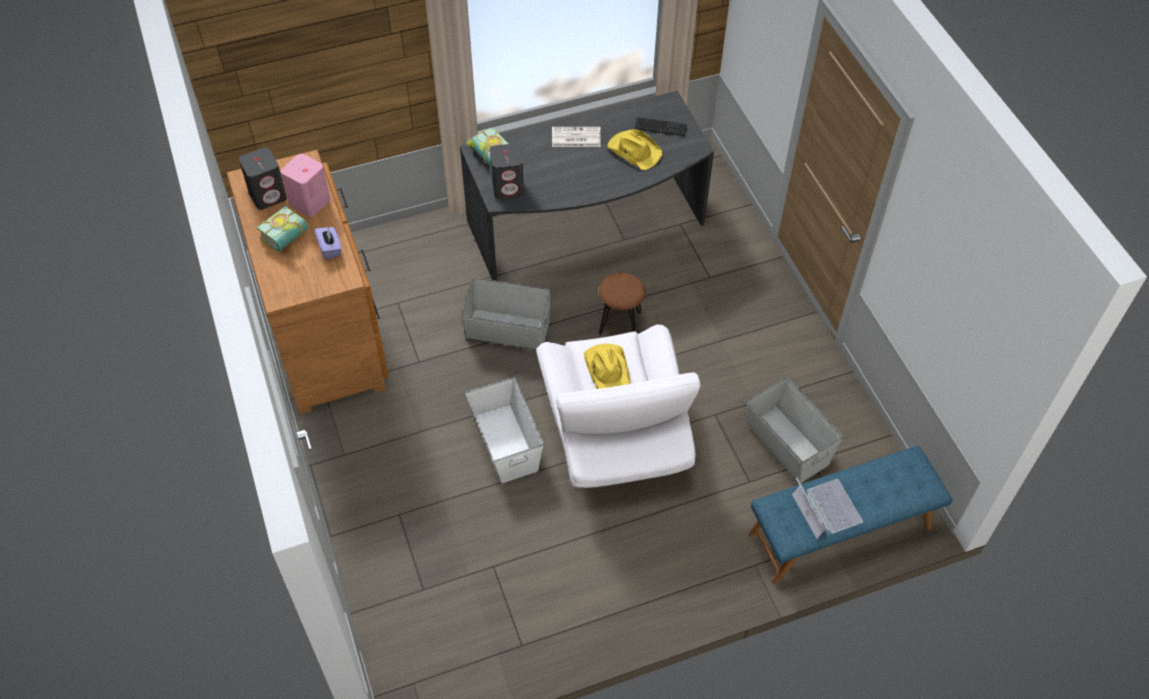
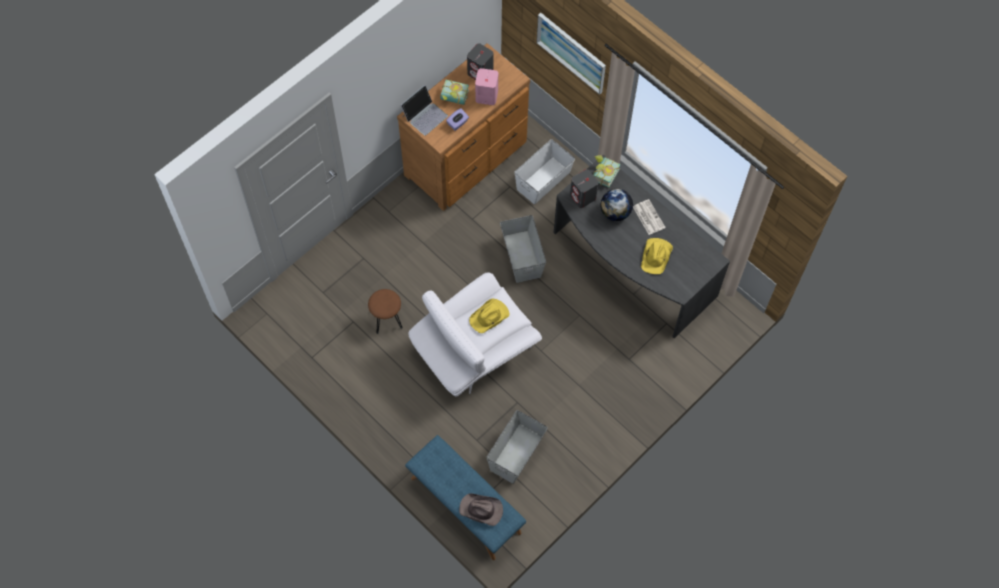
camera: 65 degrees right, 10 degrees up
white storage box [466,377,544,483] -> white storage box moved to [514,139,575,204]
brown stool [599,273,645,335] -> brown stool moved to [368,289,402,334]
keyboard [635,117,687,136] -> none
laptop [792,478,863,539] -> laptop moved to [401,85,448,136]
none -> brown hat [459,493,503,526]
none -> picture [536,13,606,95]
none -> globe [601,189,633,221]

